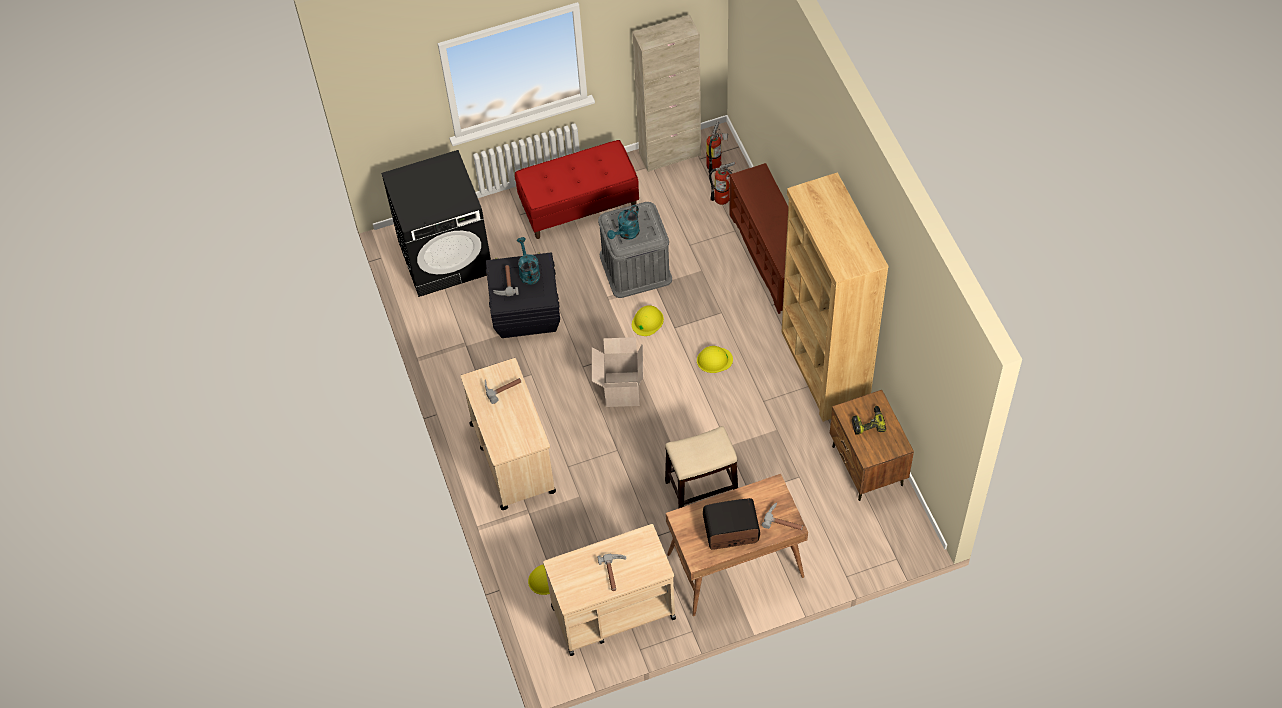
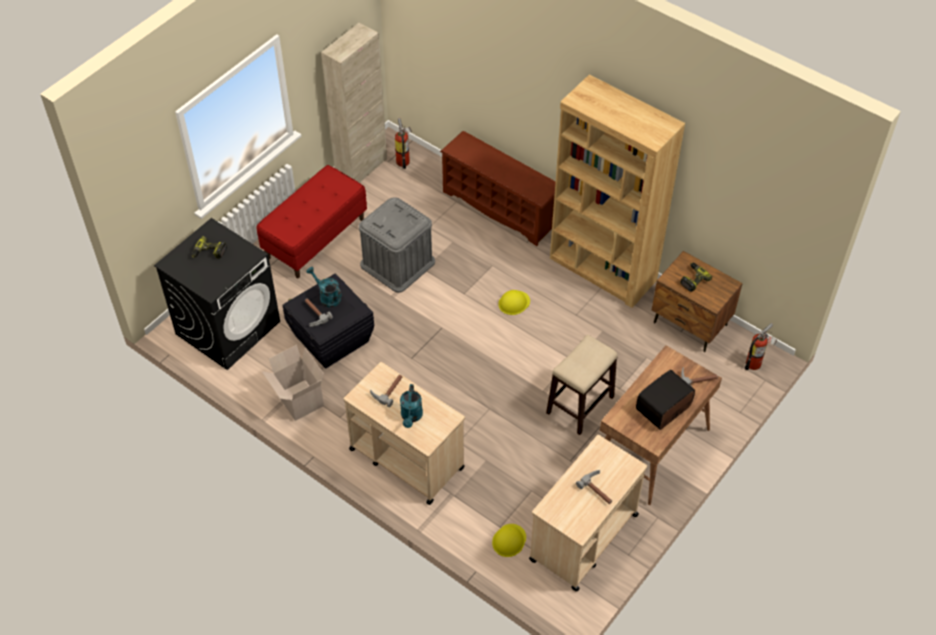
camera: 35 degrees left, 5 degrees down
cardboard box [592,337,643,407] -> cardboard box moved to [262,345,324,421]
turquoise watering can [607,205,640,240] -> turquoise watering can moved to [400,384,423,428]
yellow hard hat [632,305,664,336] -> none
fire extinguisher [709,162,735,205] -> fire extinguisher moved to [745,323,777,370]
none -> power drill [192,236,227,258]

